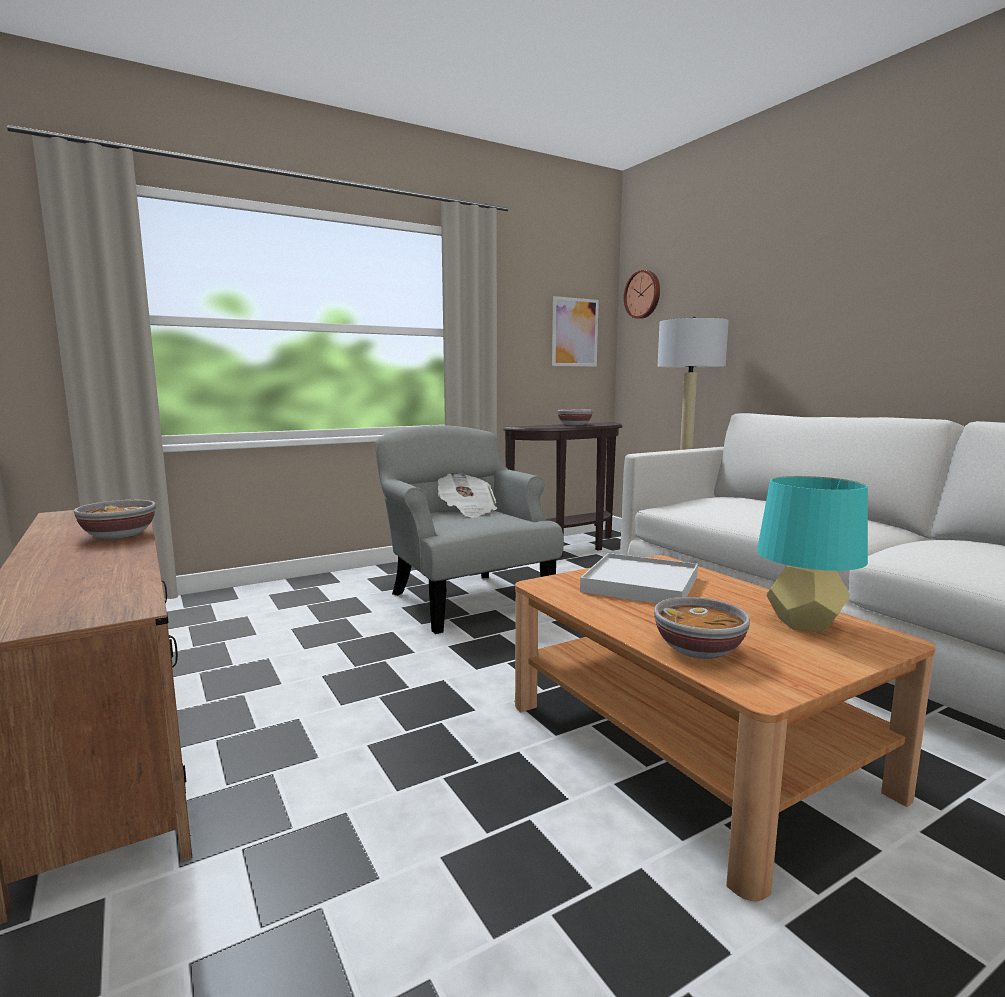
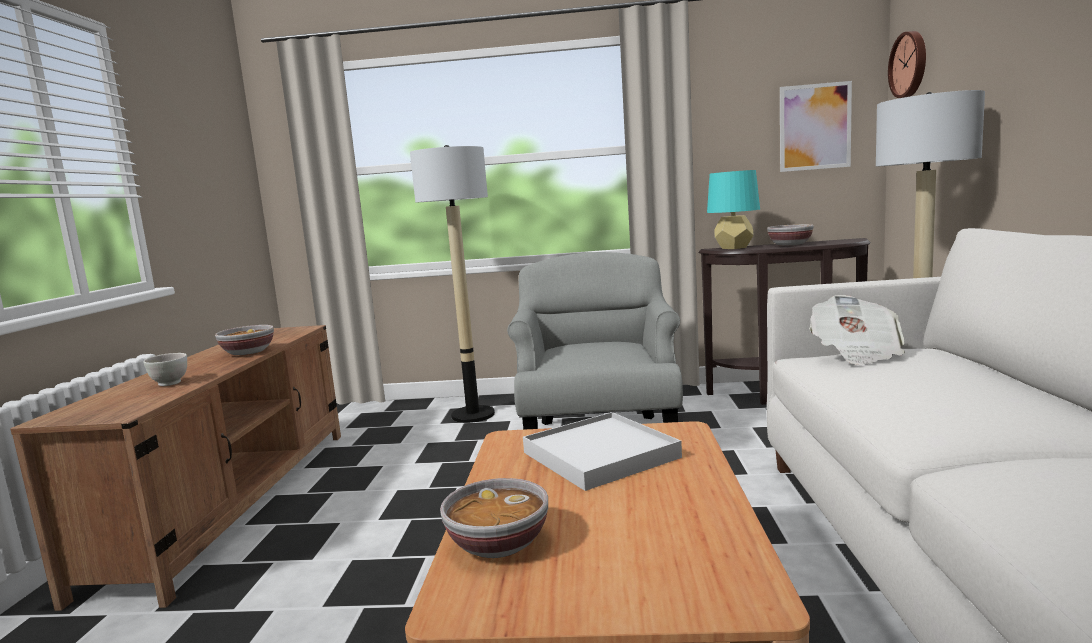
camera: 35 degrees right, 0 degrees up
newspaper [438,473,497,518] -> newspaper moved to [809,295,905,365]
turquoise table lamp [757,476,868,632] -> turquoise table lamp moved to [707,170,760,249]
none -> white bowl [143,353,187,386]
none -> floor lamp [410,145,495,423]

